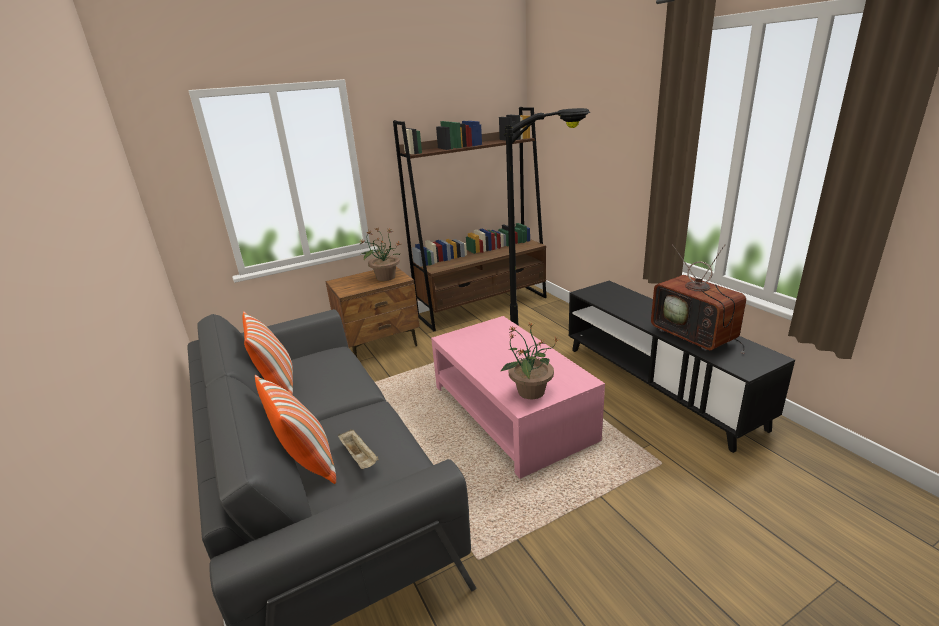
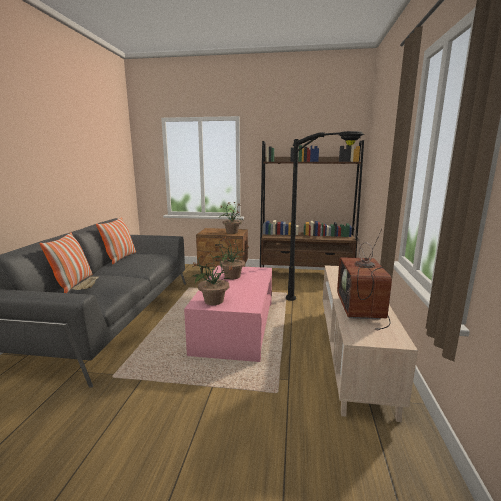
camera: 35 degrees right, 10 degrees down
black tv stand [569,281,795,453] -> beige tv stand [323,265,418,422]
none -> potted plant [213,236,249,279]

